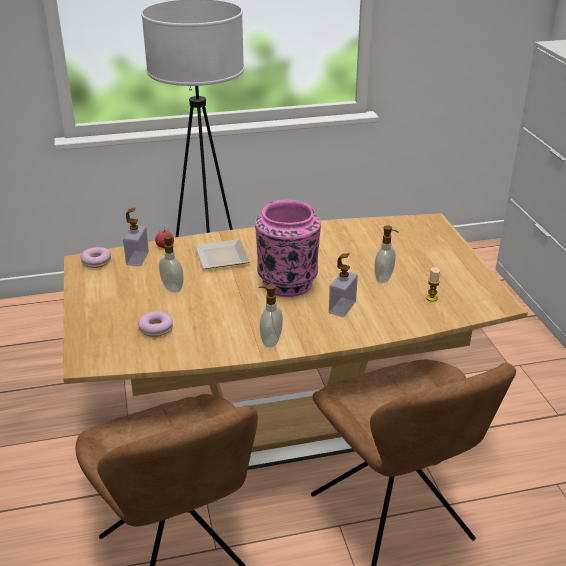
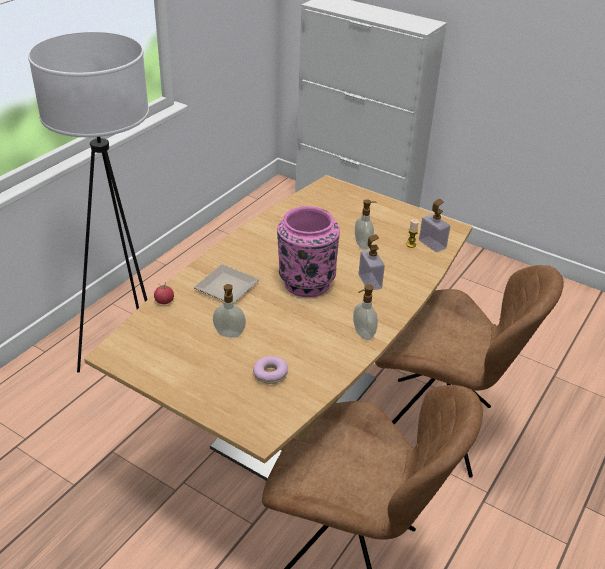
camera: 45 degrees left, 5 degrees up
donut [81,247,111,268] -> none
soap dispenser [123,208,149,266] -> soap dispenser moved to [419,199,450,252]

